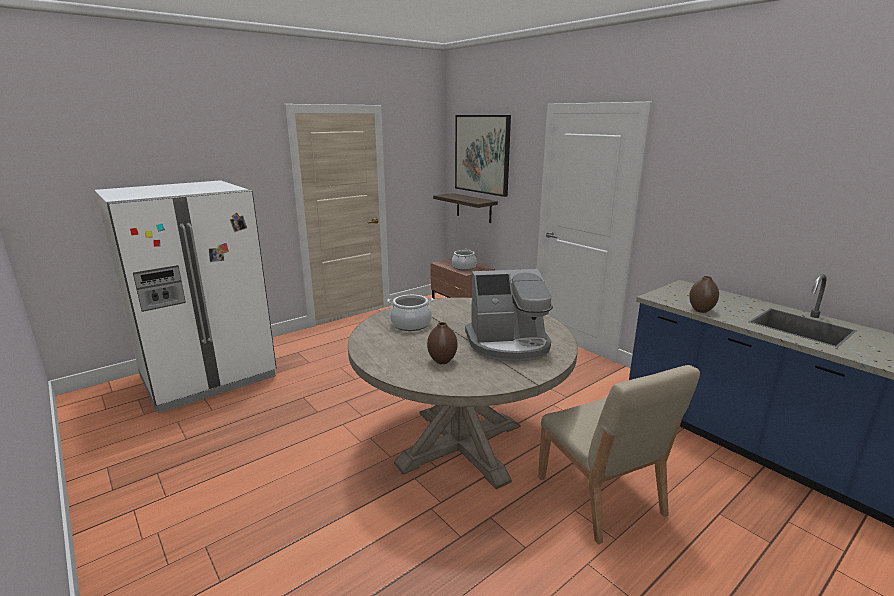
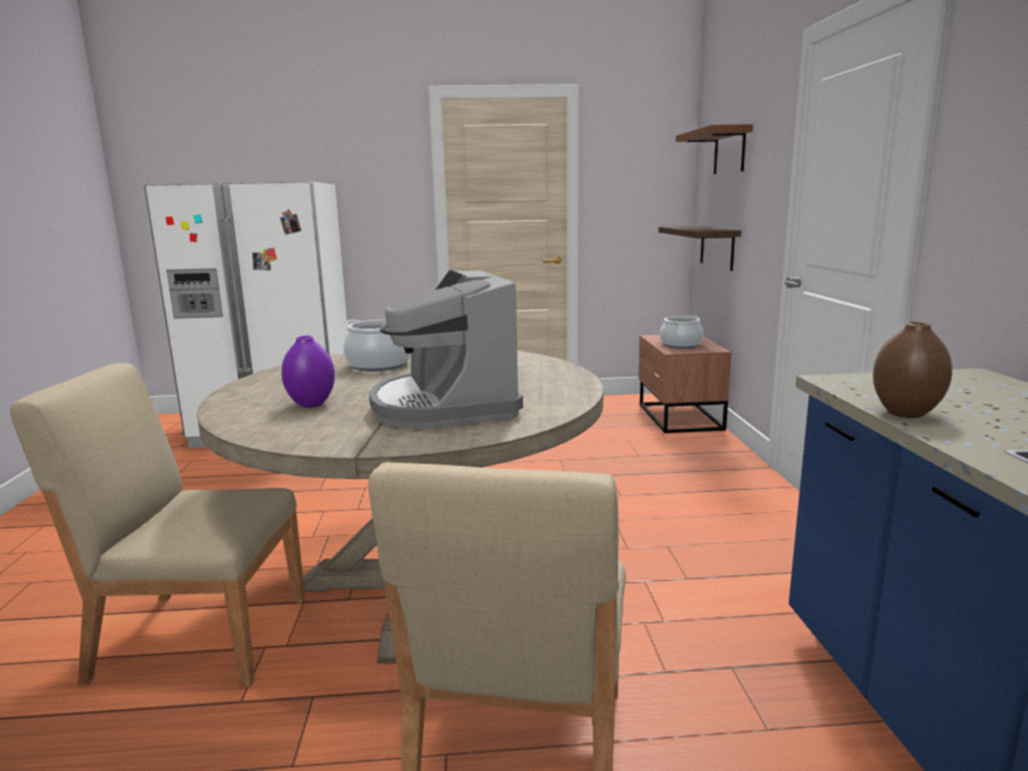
camera: 35 degrees right, 5 degrees down
brown vase [427,322,458,364] -> purple vase [281,336,335,408]
picture [455,115,511,197] -> brown shelf [676,124,753,174]
coffee machine [465,269,553,362] -> coffee machine turned 45 degrees clockwise [369,270,523,429]
none -> beige chair [10,363,305,687]

